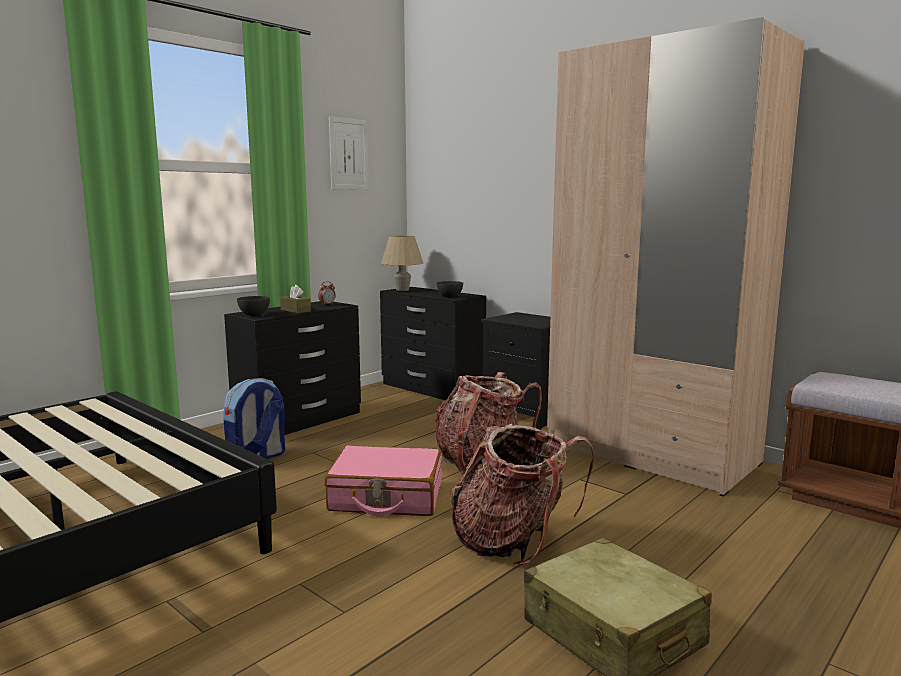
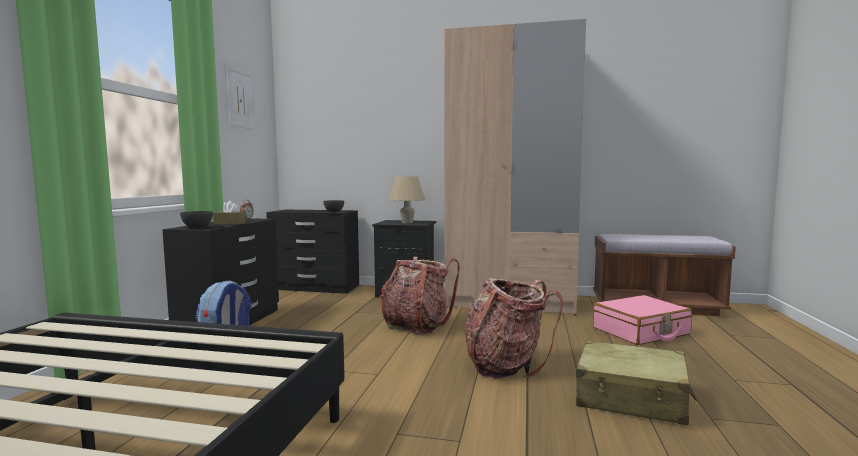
camera: 30 degrees left, 5 degrees down
pink suitcase [324,446,442,517] -> pink suitcase moved to [593,295,692,345]
beige table lamp [381,235,423,291] -> beige table lamp moved to [389,176,425,223]

